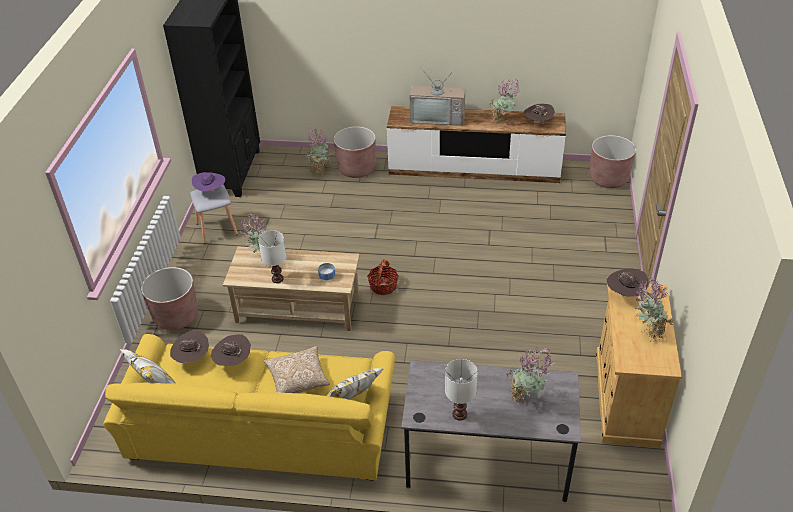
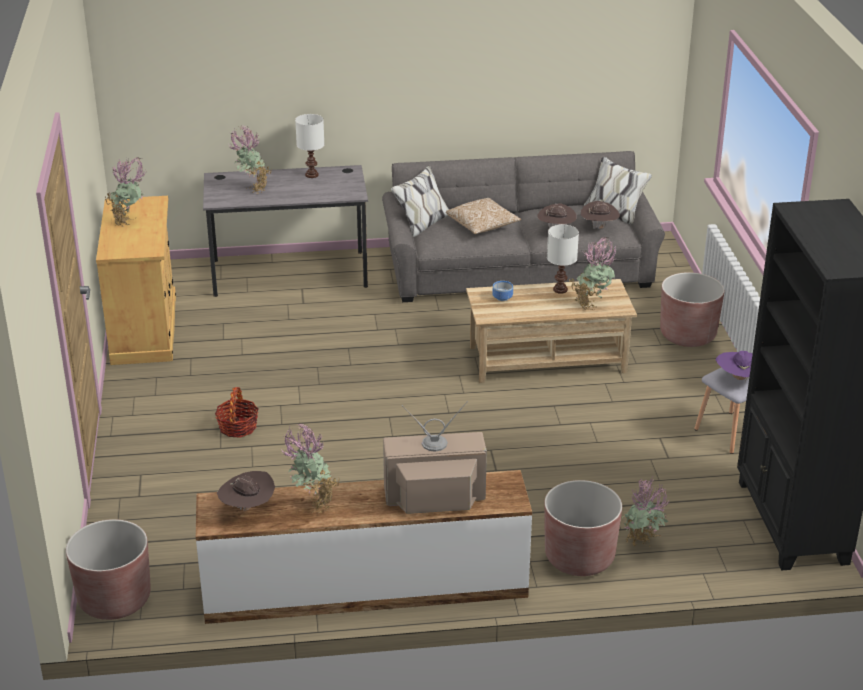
camera: 165 degrees right, 10 degrees down
yellow sofa [103,334,395,481] -> grey sofa [382,151,665,302]
basket [367,259,399,295] -> basket moved to [215,387,259,438]
brown hat [606,268,649,297] -> none

